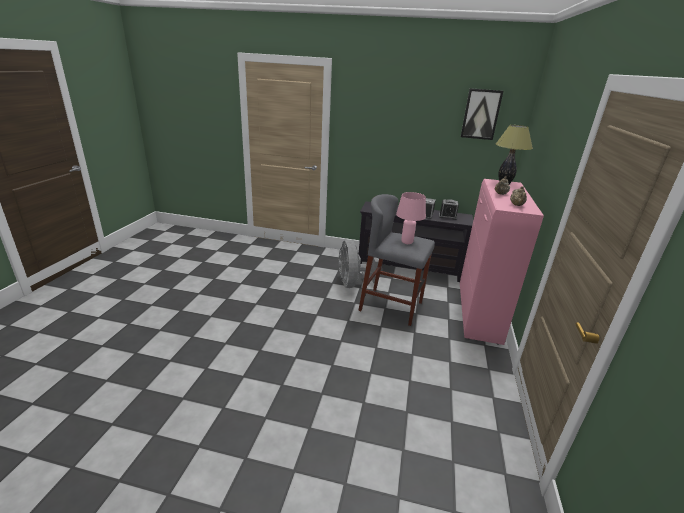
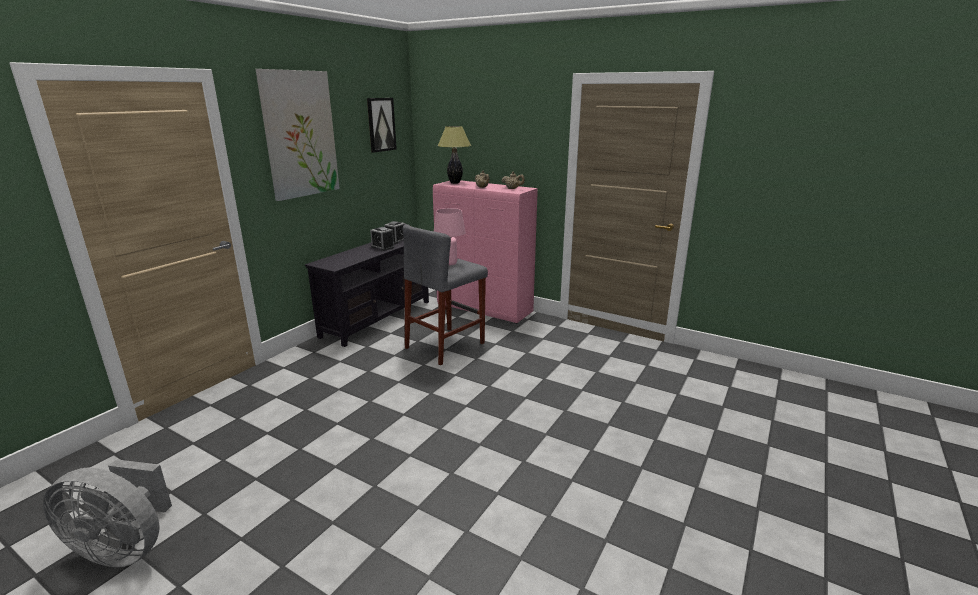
camera: 70 degrees left, 5 degrees down
grey fan [338,240,379,288] -> grey fan moved to [43,459,172,567]
none -> picture [256,69,340,201]

